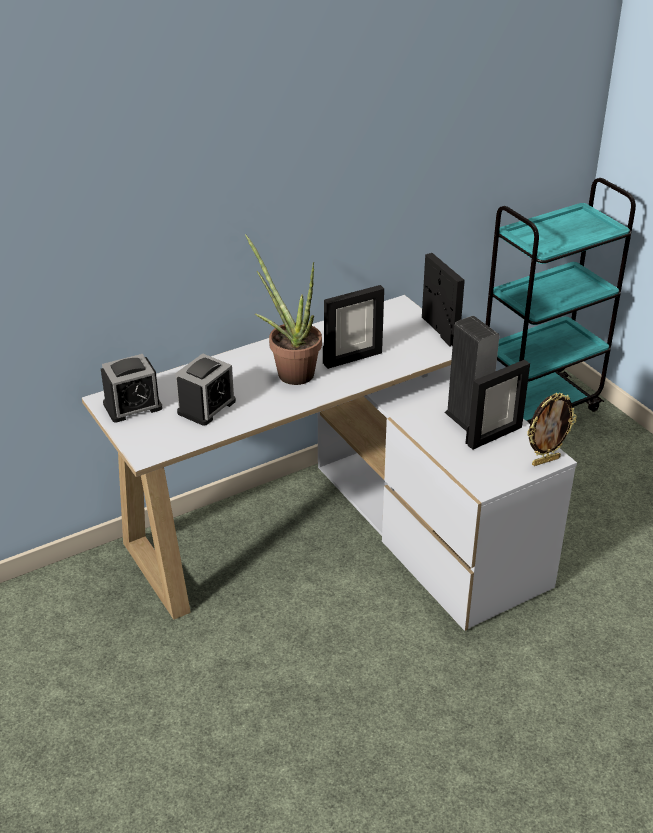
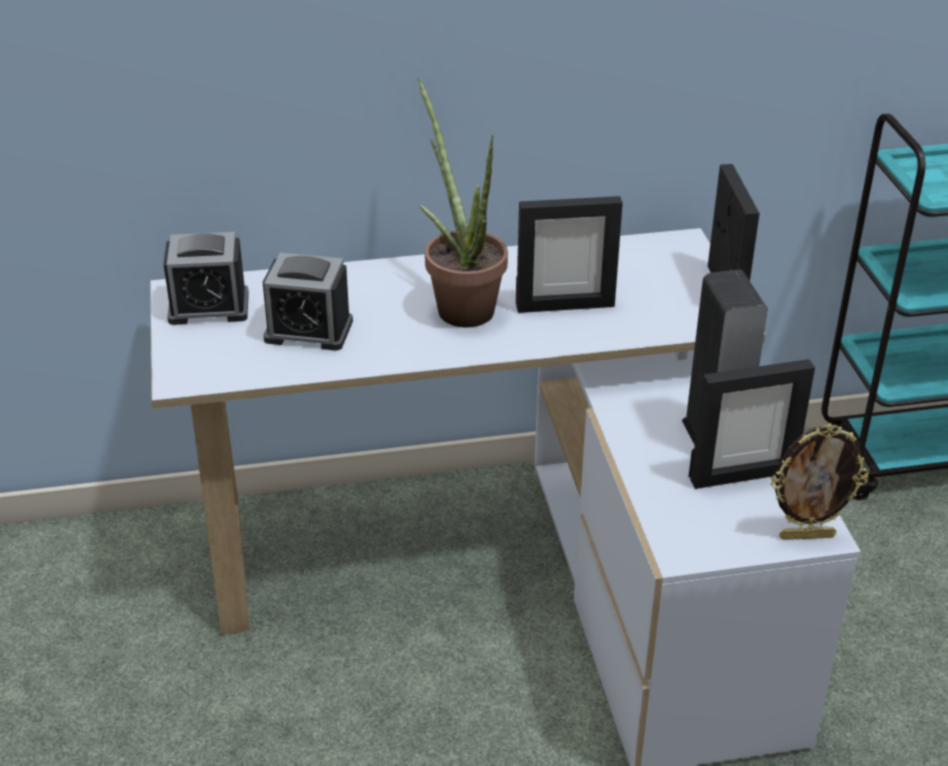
camera: 20 degrees right, 0 degrees up
alarm clock [175,353,236,426] -> alarm clock turned 45 degrees clockwise [263,253,353,351]

